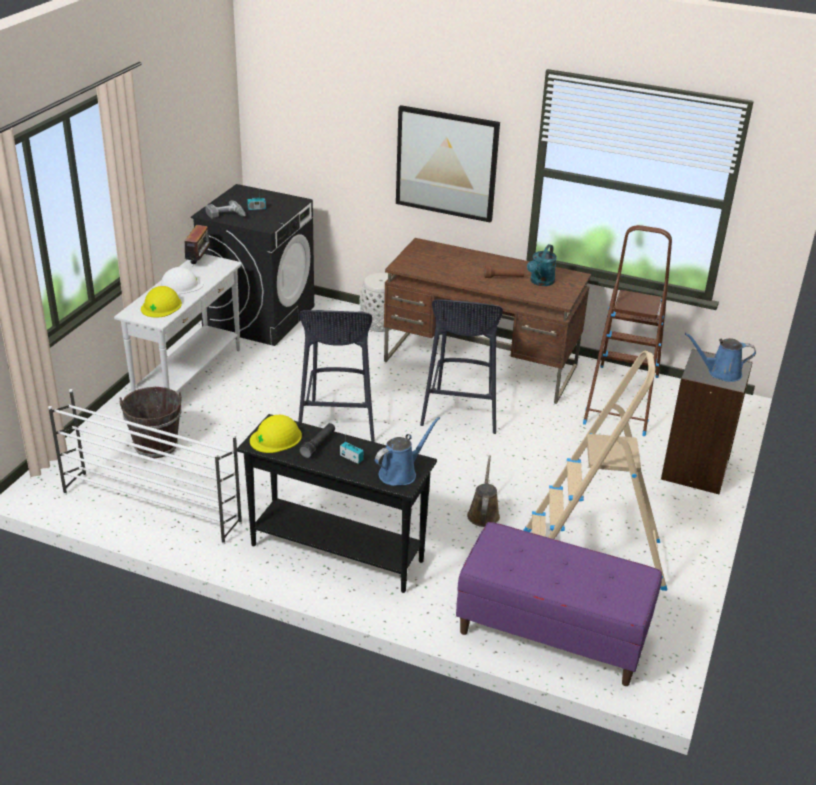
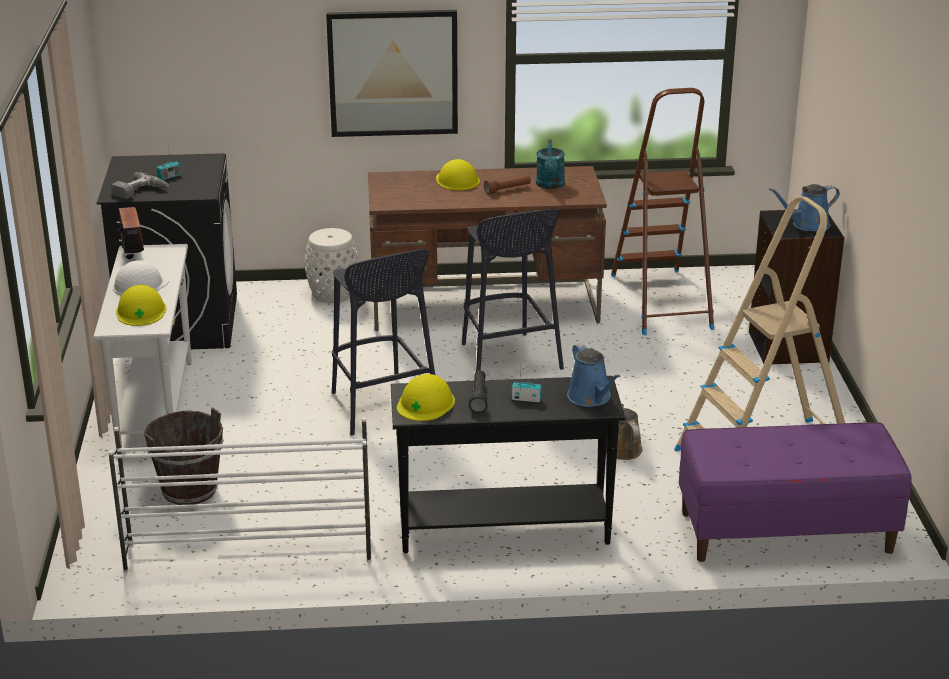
camera: 25 degrees left, 5 degrees down
blue watering can [375,417,440,486] -> blue watering can turned 135 degrees clockwise [567,343,620,407]
none -> yellow hard hat [436,159,480,190]

